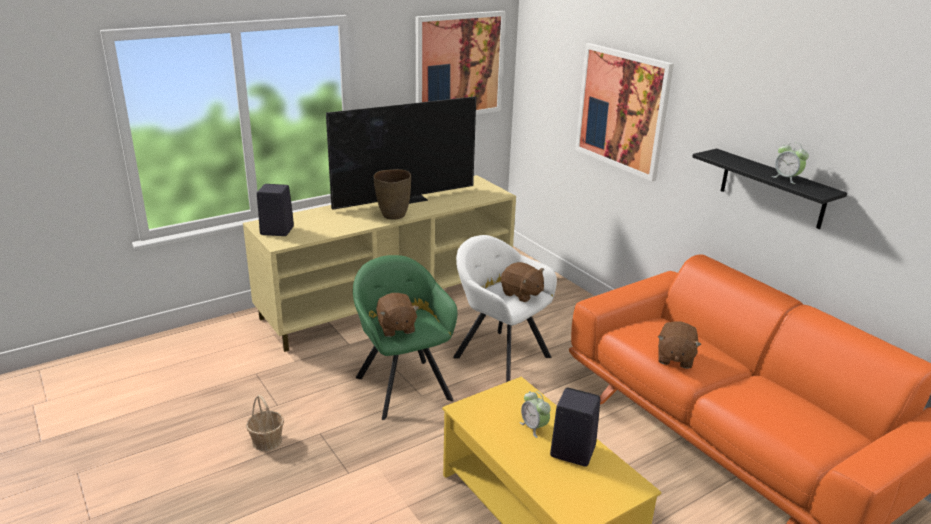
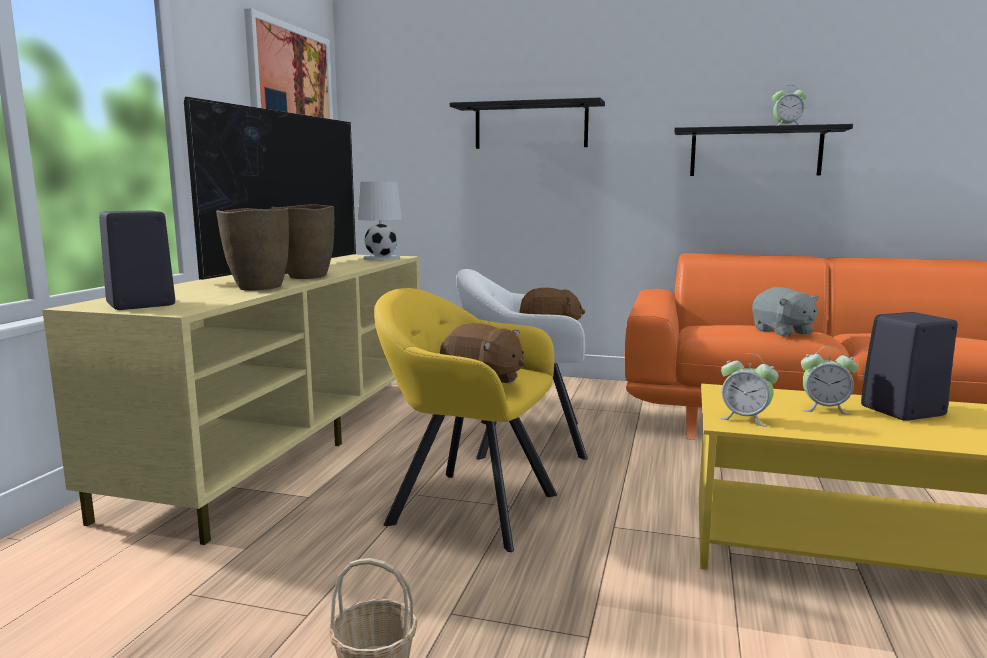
camera: 40 degrees left, 15 degrees down
green armchair [353,255,458,420] -> yellow armchair [374,288,557,552]
picture [575,43,674,181] -> black shelf [450,97,605,149]
brown plush toy [658,321,701,369] -> grey plush toy [752,287,819,337]
none -> brown vase [216,207,289,291]
none -> white table lamp [358,182,402,261]
none -> alarm clock [719,353,778,427]

